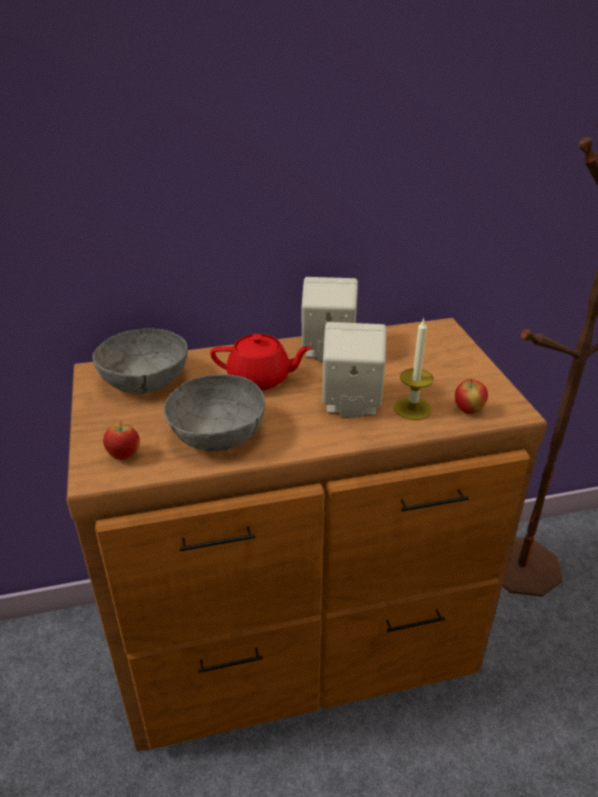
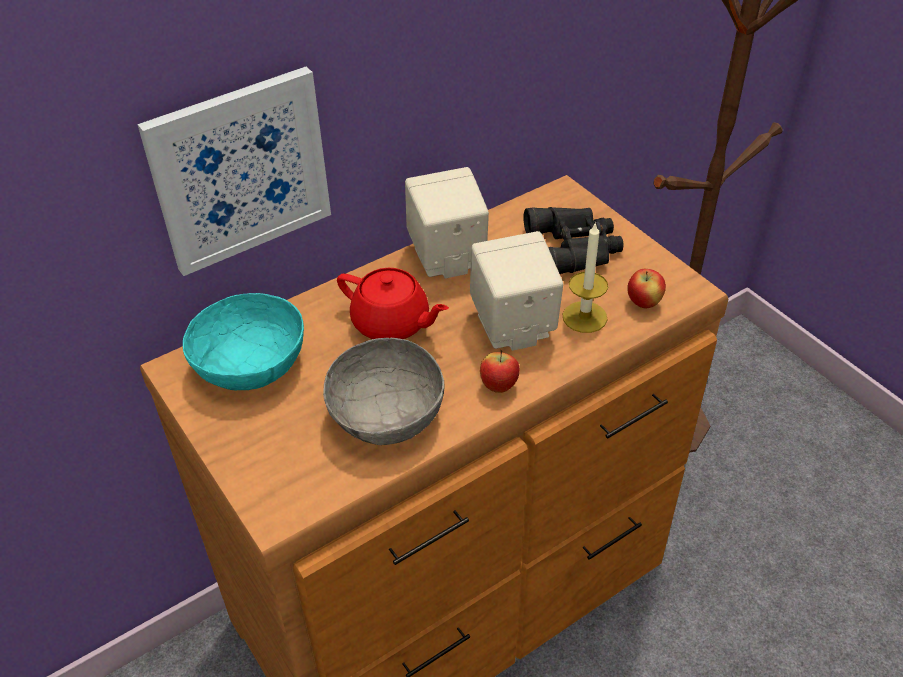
camera: 20 degrees left, 10 degrees up
grey bowl [93,328,188,394] -> turquoise bowl [183,293,304,391]
apple [103,421,140,460] -> apple moved to [480,350,520,393]
red teapot [210,334,312,390] -> red teapot turned 45 degrees clockwise [337,268,449,339]
none -> picture [137,67,331,276]
none -> black binoculars [524,207,624,274]

